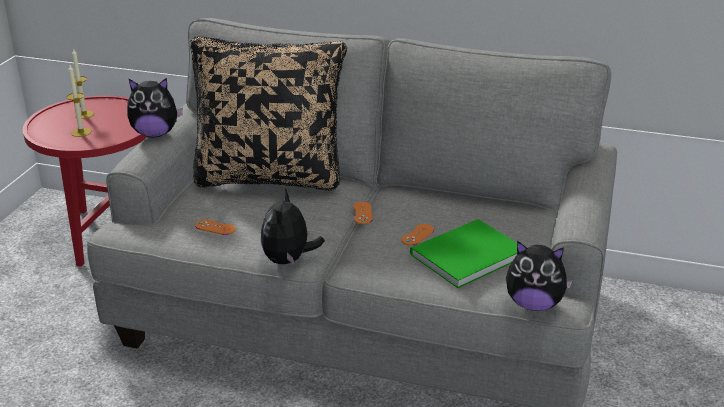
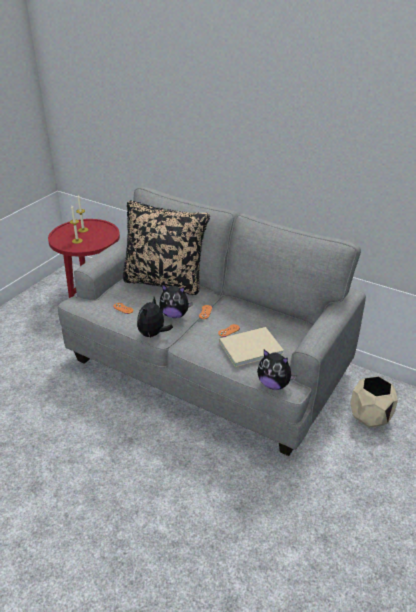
camera: 15 degrees right, 5 degrees up
plush toy [127,78,183,137] -> plush toy moved to [159,285,193,318]
green book [410,219,517,288] -> beige book [219,327,284,367]
none -> beige planter [350,376,398,428]

